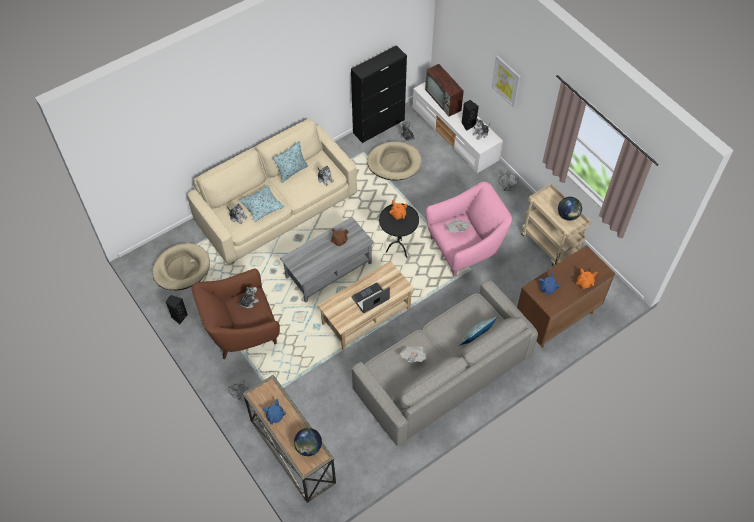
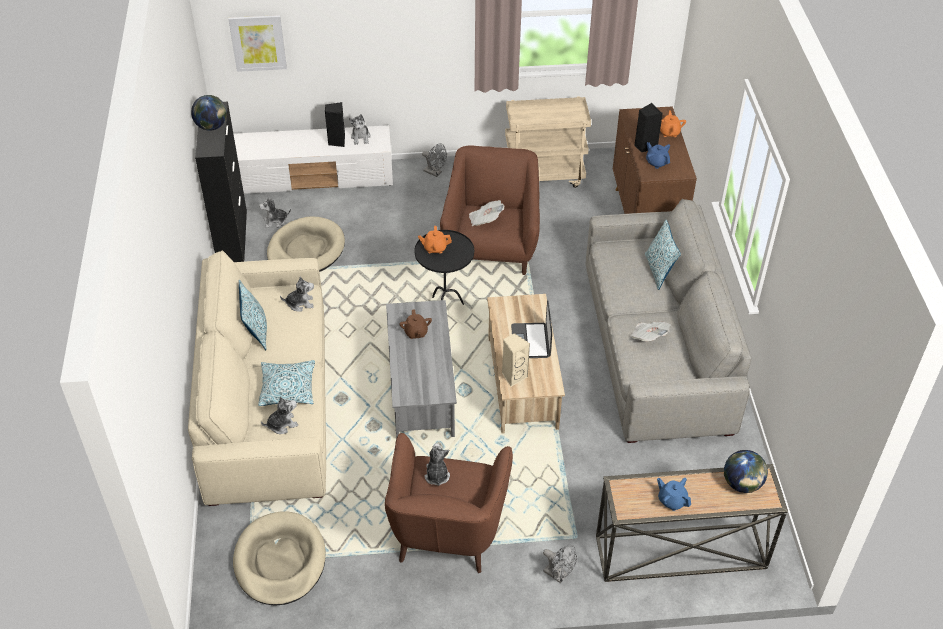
camera: 60 degrees left, 10 degrees down
black speaker [165,295,188,324] -> black speaker moved to [634,103,663,153]
television [425,64,464,116] -> none
pink armchair [426,182,512,277] -> brown armchair [440,145,540,275]
picture [491,55,521,108] -> picture moved to [228,15,287,72]
globe [558,197,582,221] -> globe moved to [191,95,227,131]
none -> beige speaker [502,333,530,387]

